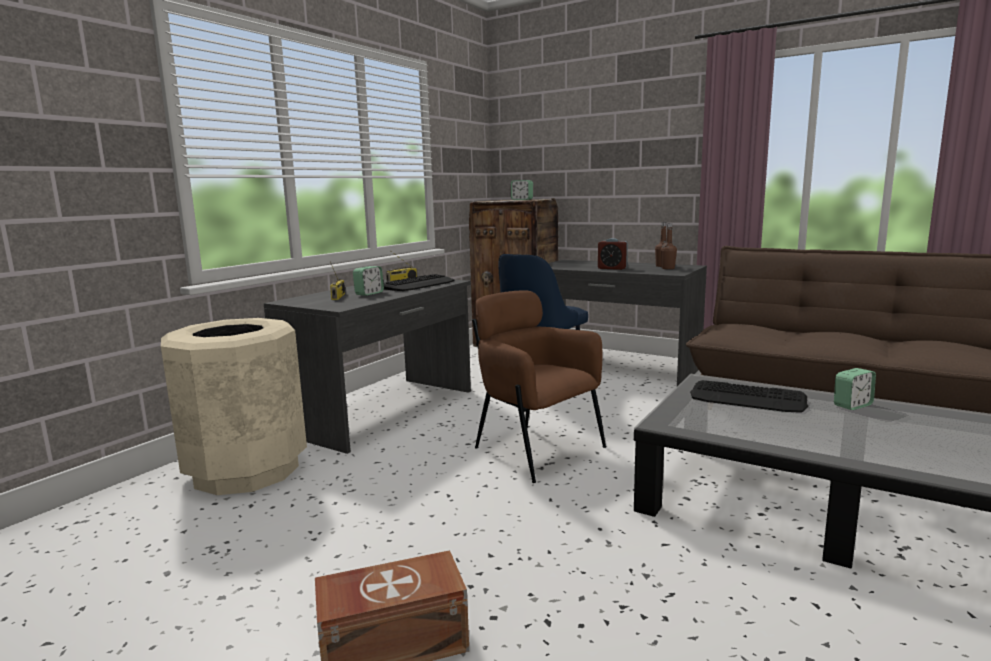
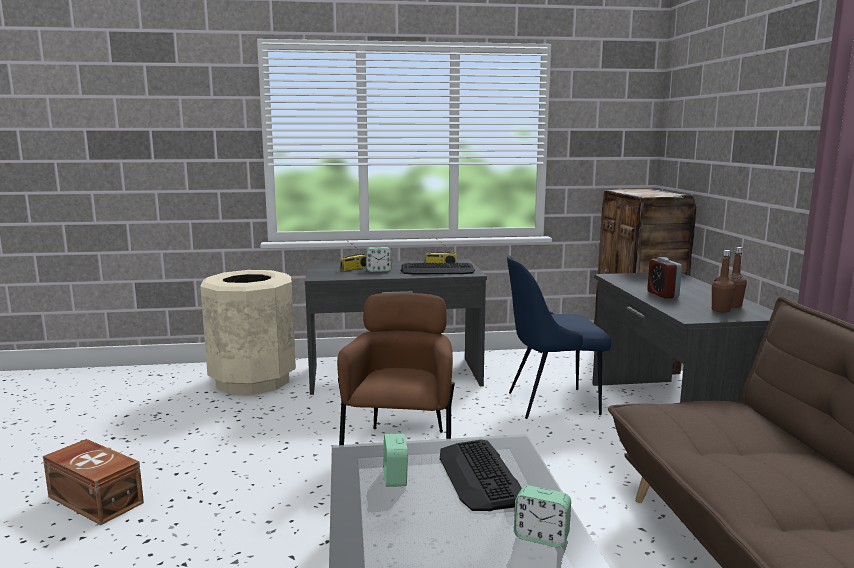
camera: 50 degrees right, 0 degrees up
alarm clock [511,180,533,200] -> alarm clock moved to [383,434,408,487]

